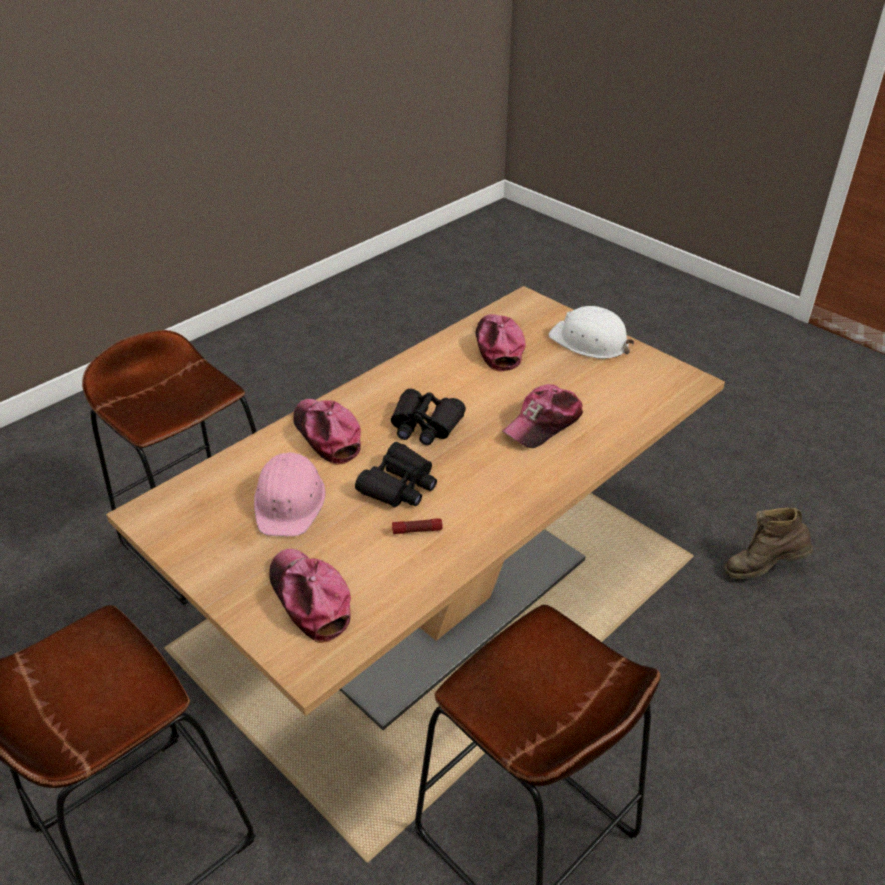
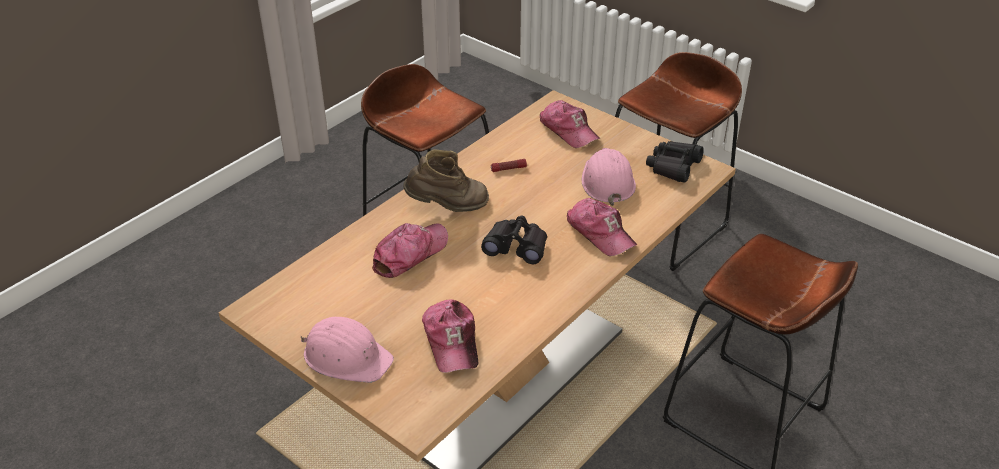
camera: 175 degrees right, 0 degrees up
black binoculars [355,442,437,507] -> black binoculars moved to [646,141,704,183]
white hard hat [548,306,634,359] -> pink hard hat [301,317,394,383]
brown boot [724,507,814,579] -> brown boot moved to [403,149,489,212]

